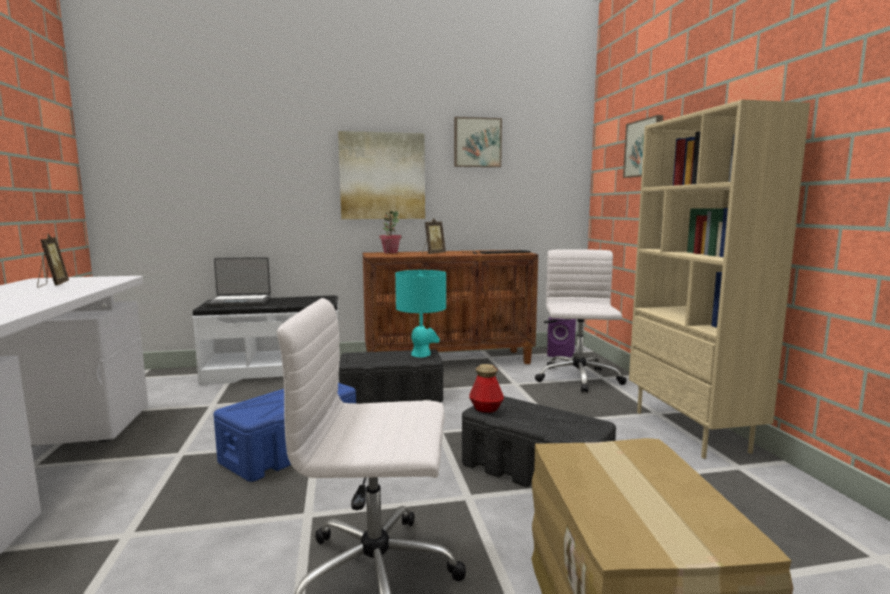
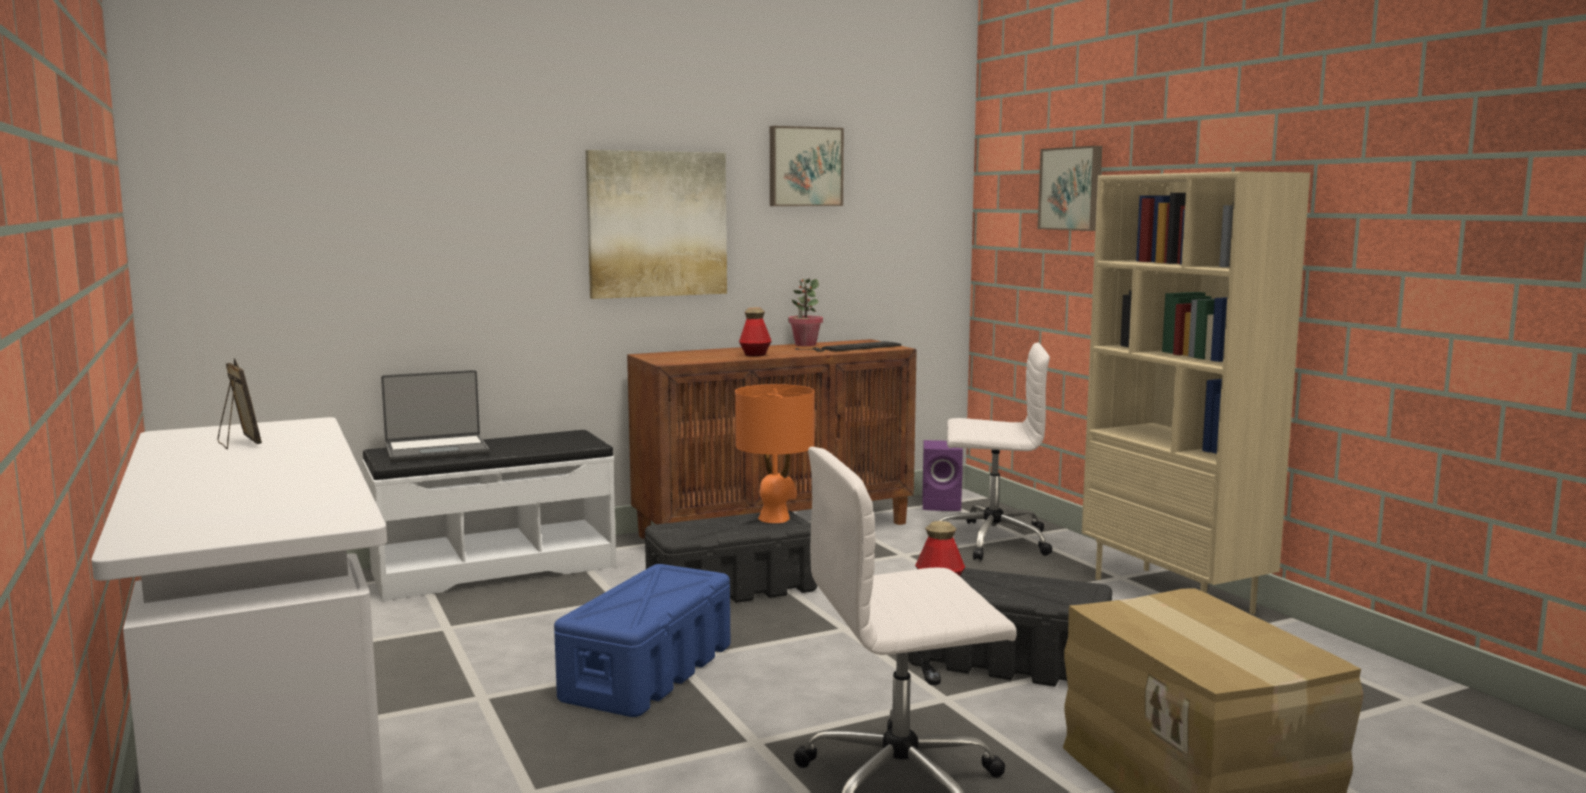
camera: 15 degrees left, 0 degrees up
potted plant [380,211,401,254] -> potted plant moved to [788,279,823,346]
turquoise table lamp [395,270,446,357] -> orange table lamp [735,384,815,523]
picture frame [422,218,446,255] -> bottle [739,307,771,357]
white office chair [535,249,627,393] -> white office chair turned 105 degrees clockwise [939,343,1053,561]

